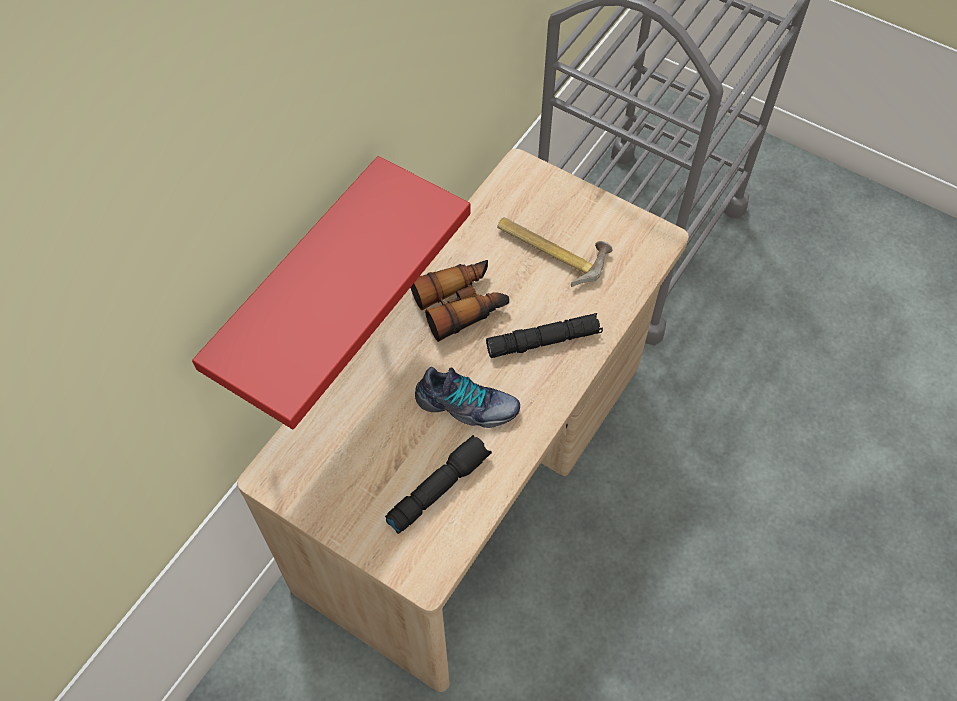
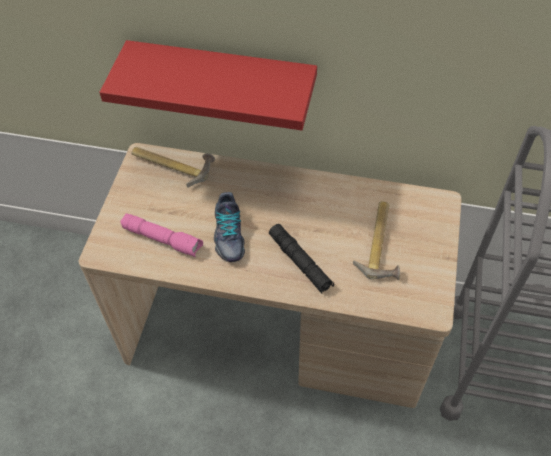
camera: 70 degrees right, 5 degrees down
black flashlight [385,435,492,534] -> pink flashlight [120,213,203,257]
binoculars [411,260,509,342] -> none
none -> hammer [132,147,215,188]

